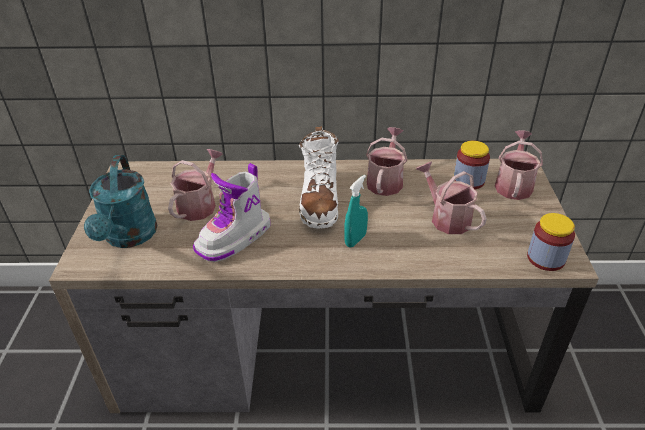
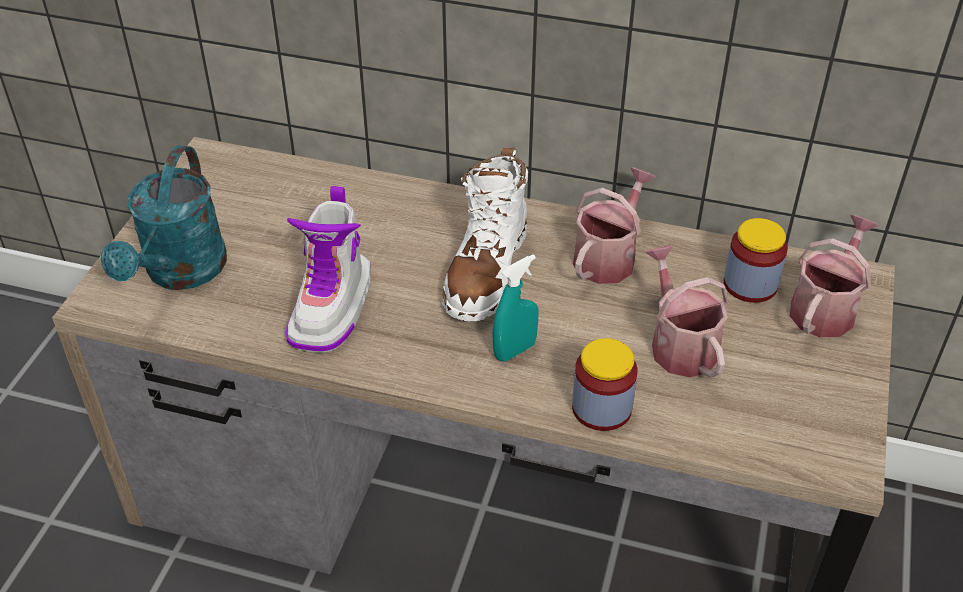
camera: 15 degrees right, 5 degrees up
watering can [168,149,223,221] -> none
boot [193,163,270,262] -> boot turned 45 degrees counterclockwise [286,186,371,353]
jar [527,213,575,271] -> jar moved to [572,338,638,431]

